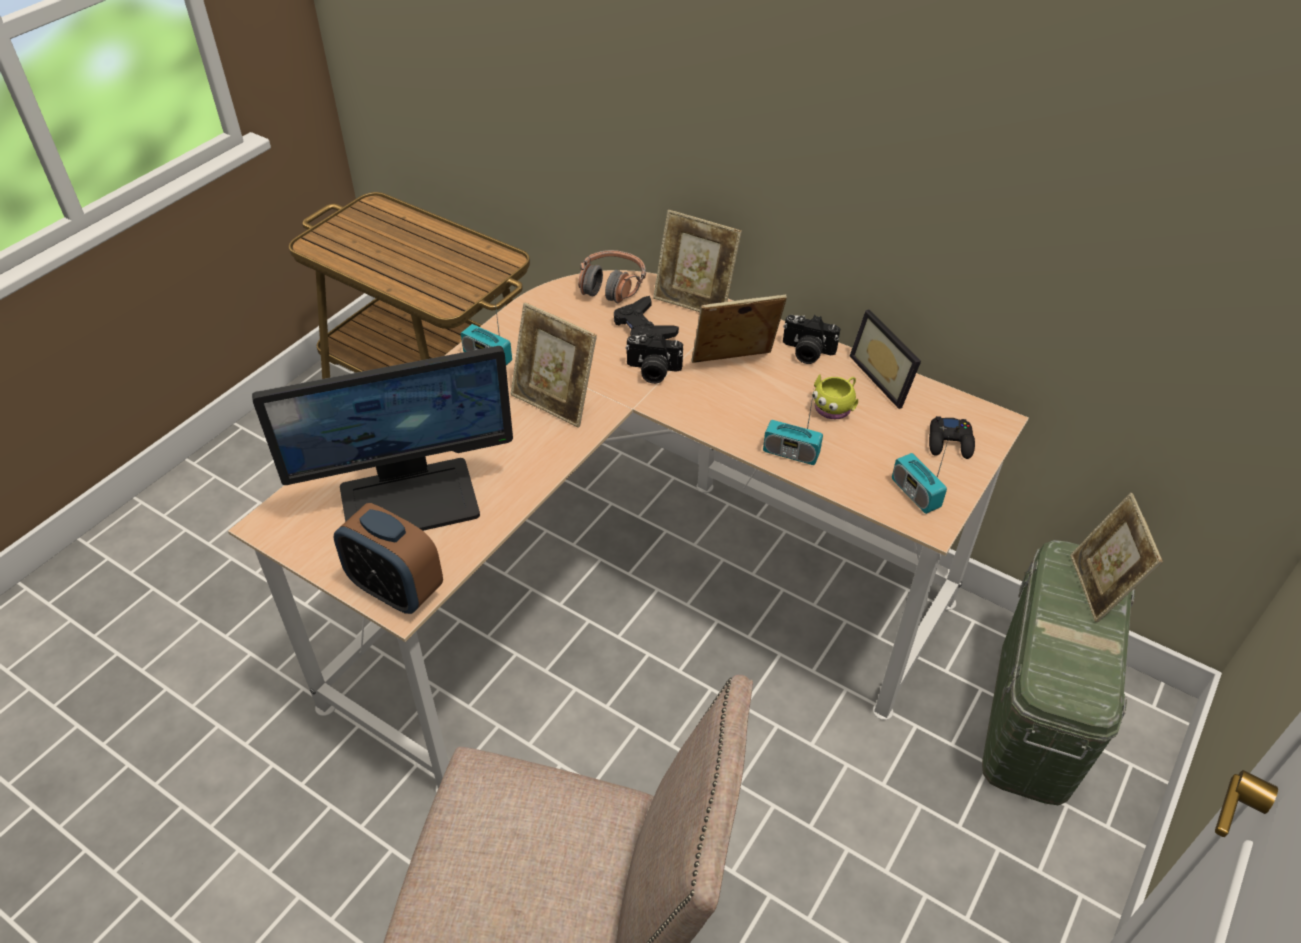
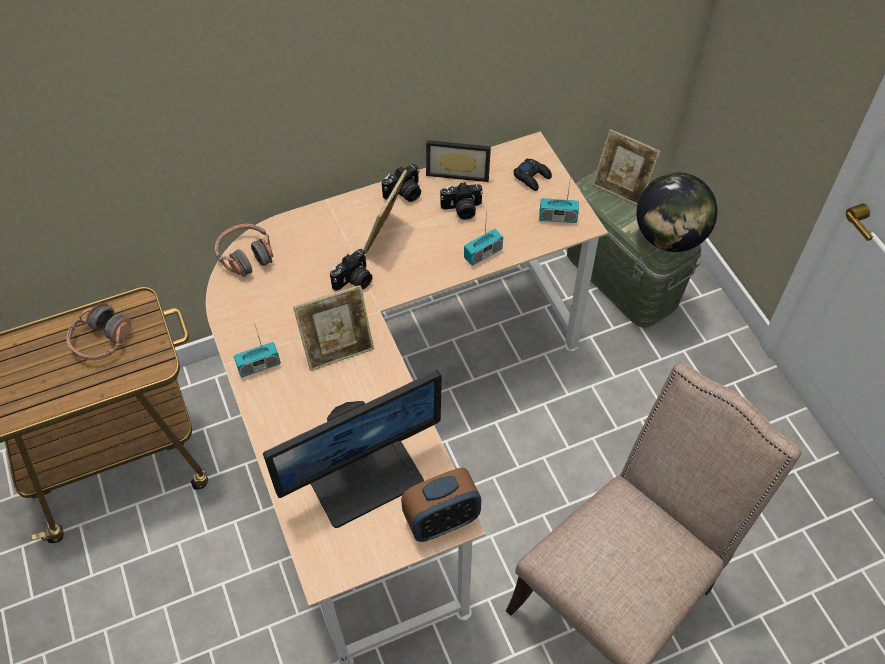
camera: 55 degrees left, 10 degrees up
monitor [252,346,513,531] -> monitor turned 45 degrees clockwise [263,370,442,528]
black game controller [614,296,679,339] -> none
picture frame [653,210,742,312] -> none
yellow mug [812,374,858,419] -> camera [440,182,483,220]
none -> headphones [66,303,131,360]
none -> globe [636,173,717,252]

